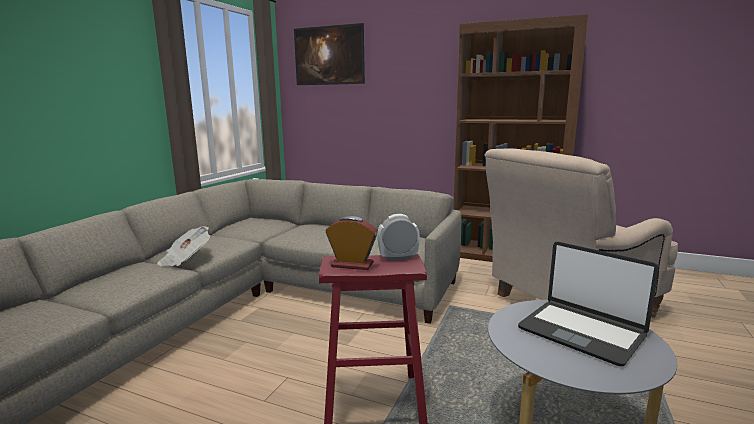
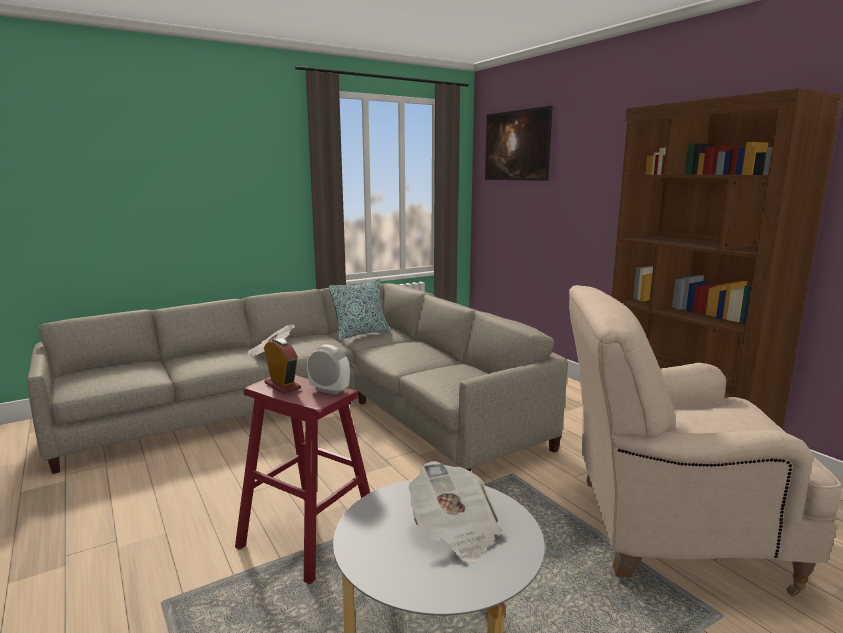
camera: 35 degrees right, 0 degrees up
laptop [518,242,659,366] -> newspaper [408,461,503,563]
none -> pillow [329,279,390,341]

